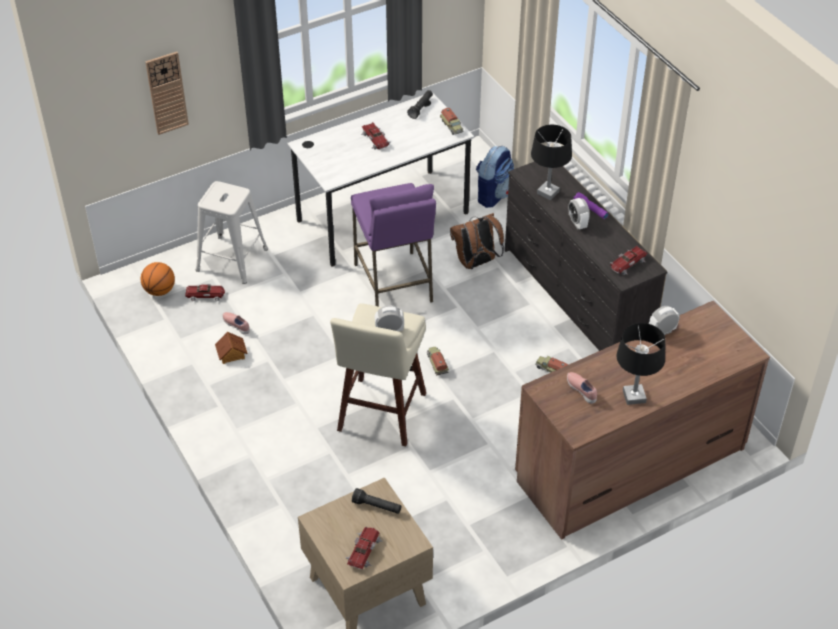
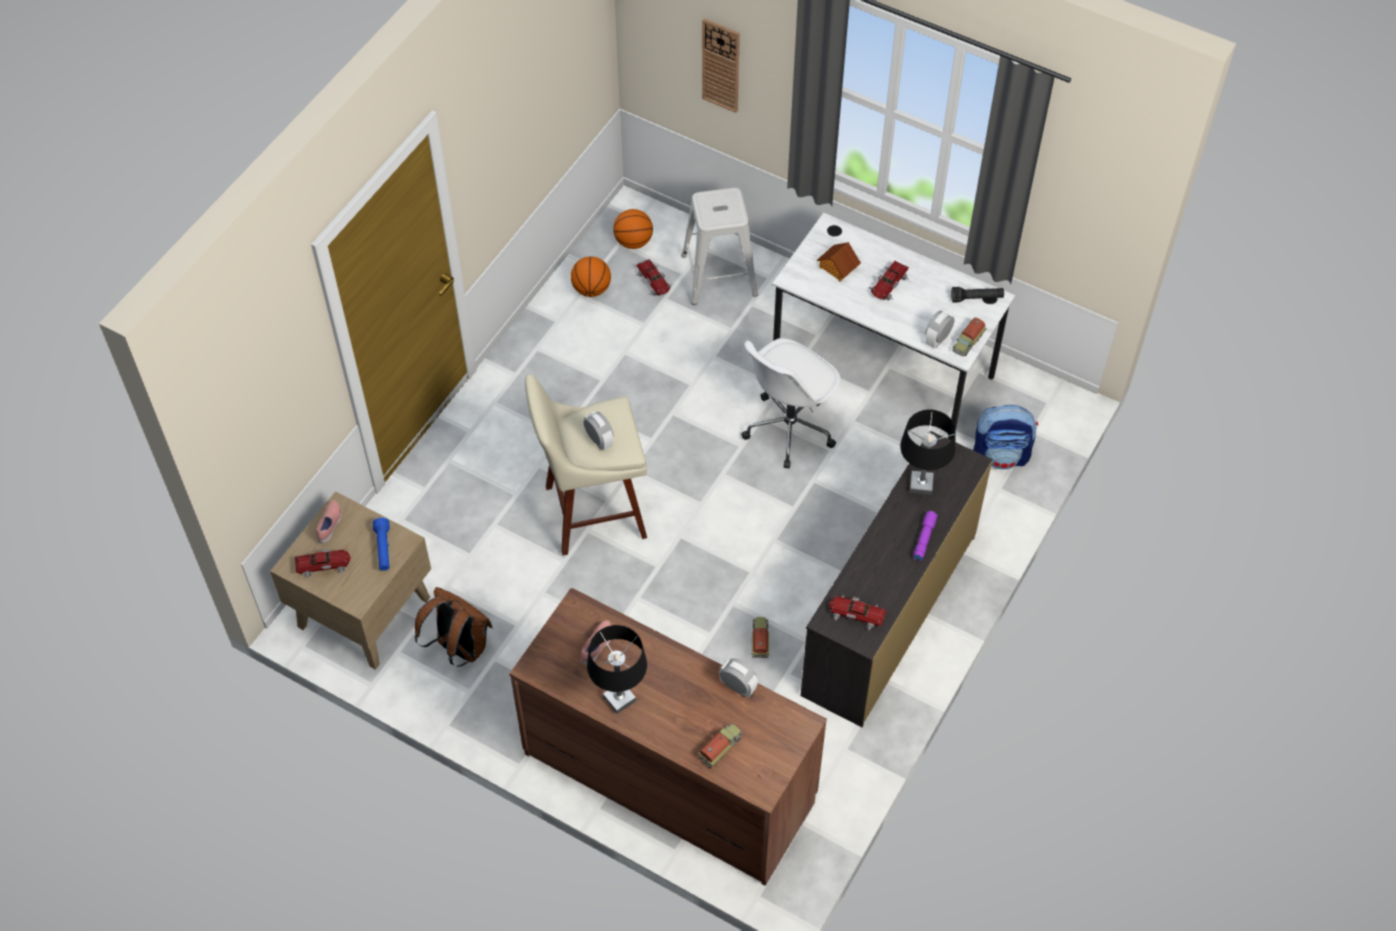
camera: 60 degrees right, 10 degrees up
toy house [215,331,248,364] -> toy house moved to [817,242,861,281]
pink shoe [222,312,250,335] -> pink shoe moved to [316,500,342,544]
purple stool [351,183,436,307] -> white office chair [741,338,841,469]
black flashlight [352,488,401,514] -> blue flashlight [373,518,390,571]
toy truck [427,347,449,376] -> toy truck moved to [697,724,742,768]
brown backpack [450,213,504,269] -> brown backpack moved to [415,587,493,667]
alarm clock [568,198,590,230] -> alarm clock moved to [926,310,955,348]
none -> basketball [571,256,611,297]

